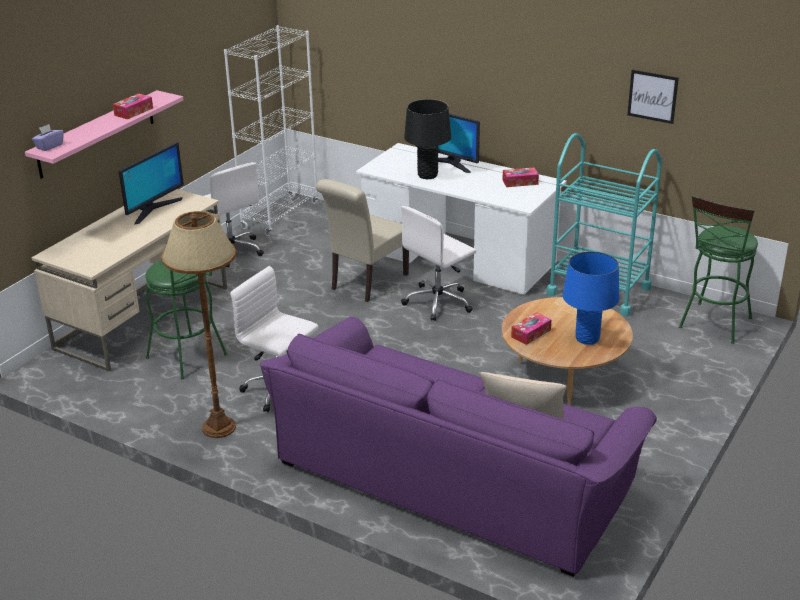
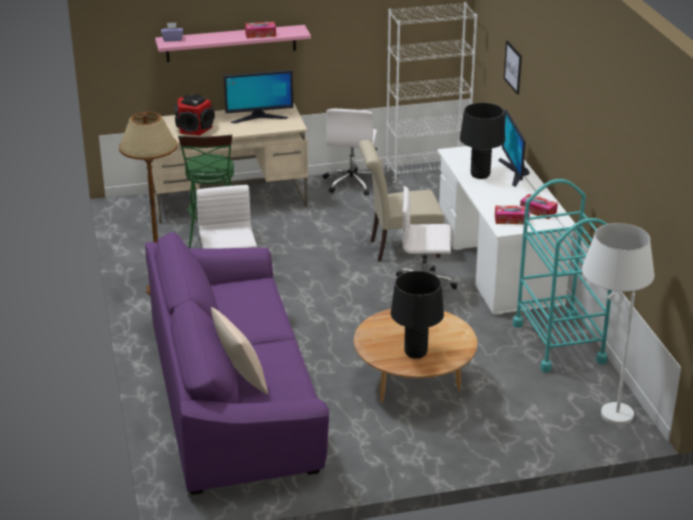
camera: 45 degrees right, 0 degrees up
tissue box [511,312,552,345] -> tissue box moved to [495,206,530,224]
blue table lamp [563,251,619,345] -> black table lamp [391,271,444,358]
picture [627,70,679,124] -> picture moved to [504,41,522,95]
green stool [679,195,758,344] -> white floor lamp [582,223,654,425]
none -> speaker [174,94,215,136]

